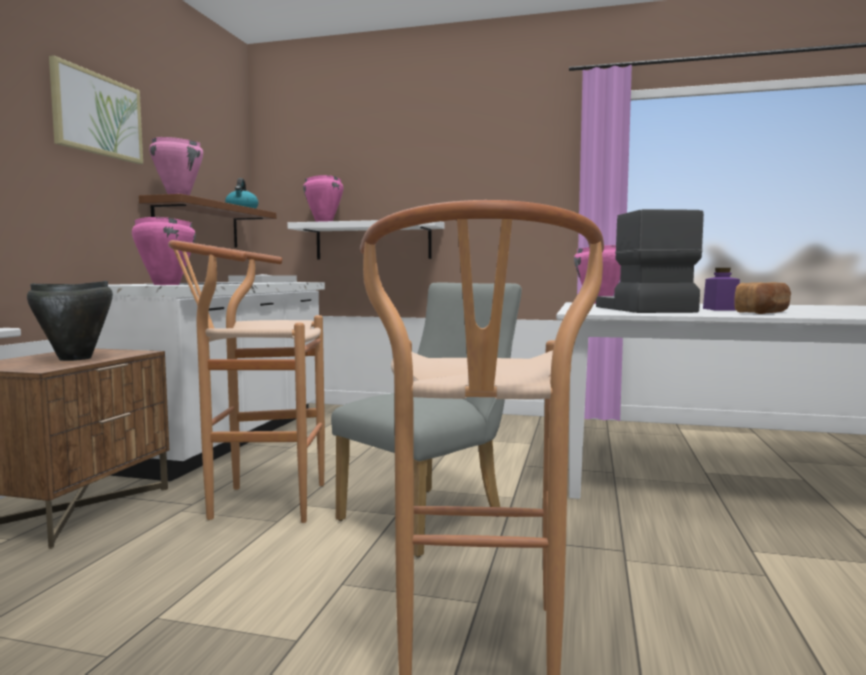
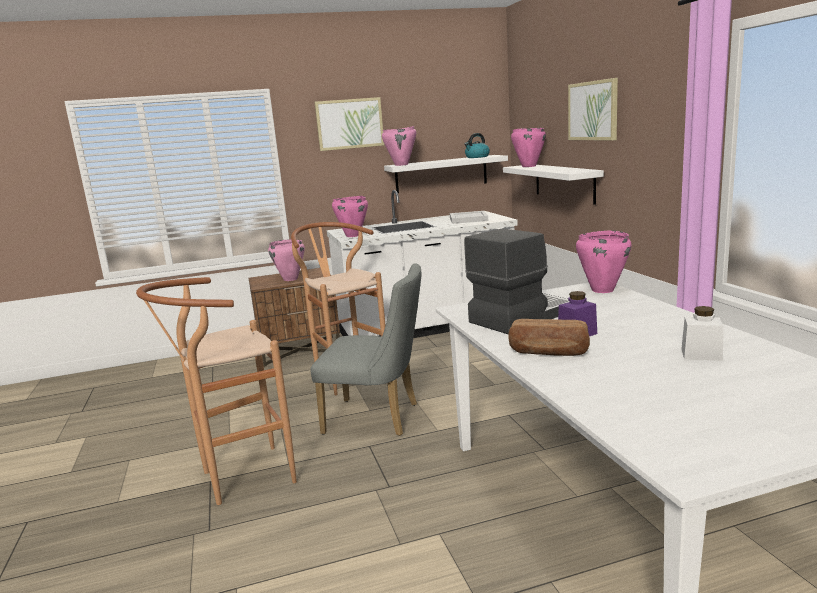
camera: 60 degrees right, 10 degrees up
black cooking pot [27,281,113,361] -> pink cooking pot [268,239,305,281]
brown shelf [139,194,277,248] -> white shelf [384,155,508,193]
none -> picture [568,78,618,140]
none -> white jar [682,306,724,361]

